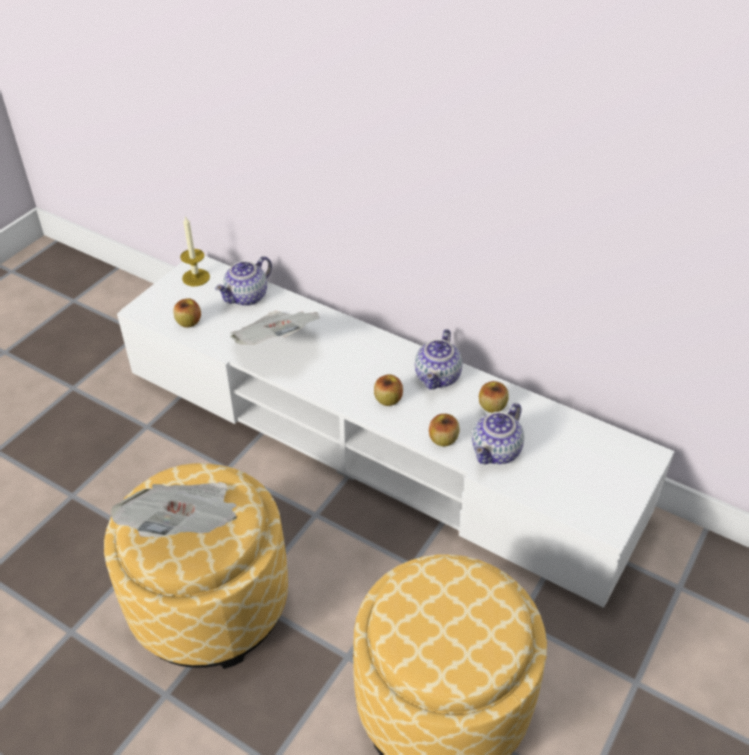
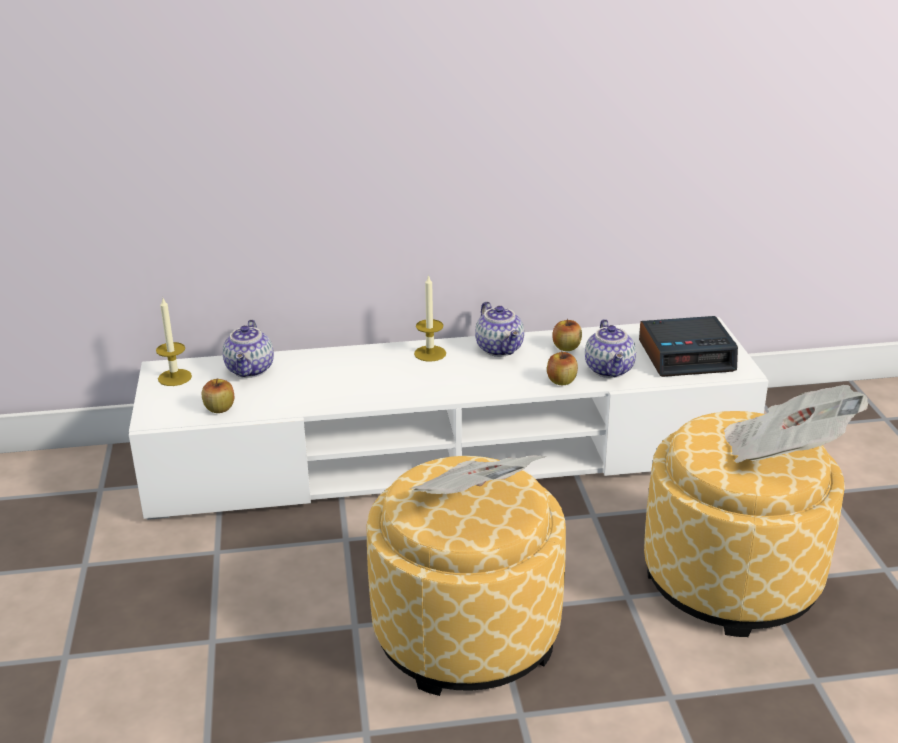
camera: 40 degrees left, 15 degrees down
newspaper [230,311,320,345] -> newspaper moved to [724,385,868,463]
apple [374,374,403,406] -> none
none -> candle [414,274,446,362]
none -> alarm clock [639,316,738,377]

